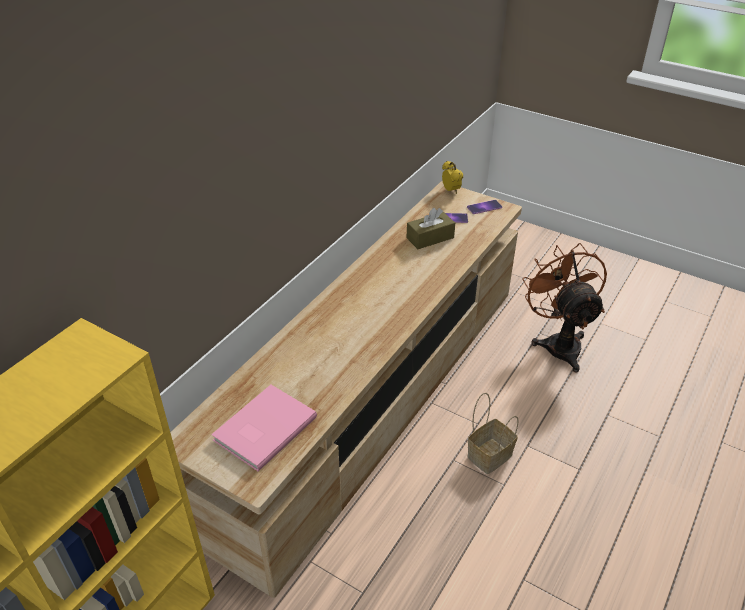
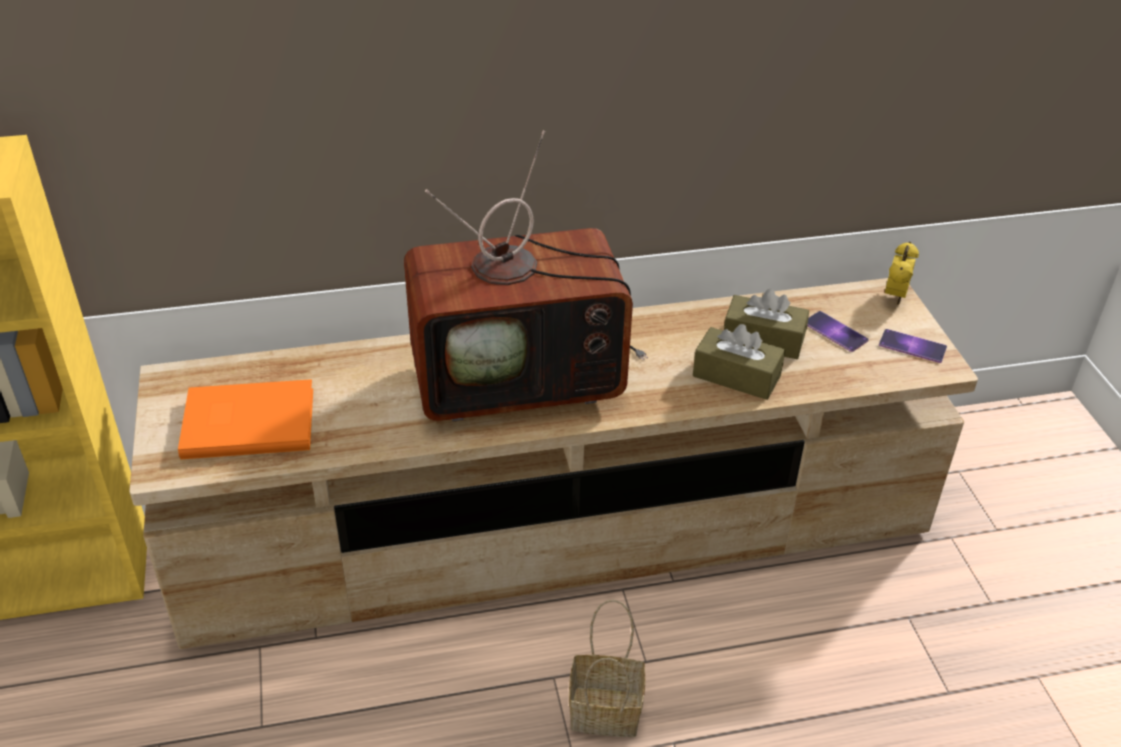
camera: 45 degrees right, 0 degrees up
pink book [211,385,317,472] -> orange book [178,379,313,460]
brown fan [522,243,607,373] -> none
none -> television [404,131,648,421]
none -> brown tissue box [693,324,785,400]

